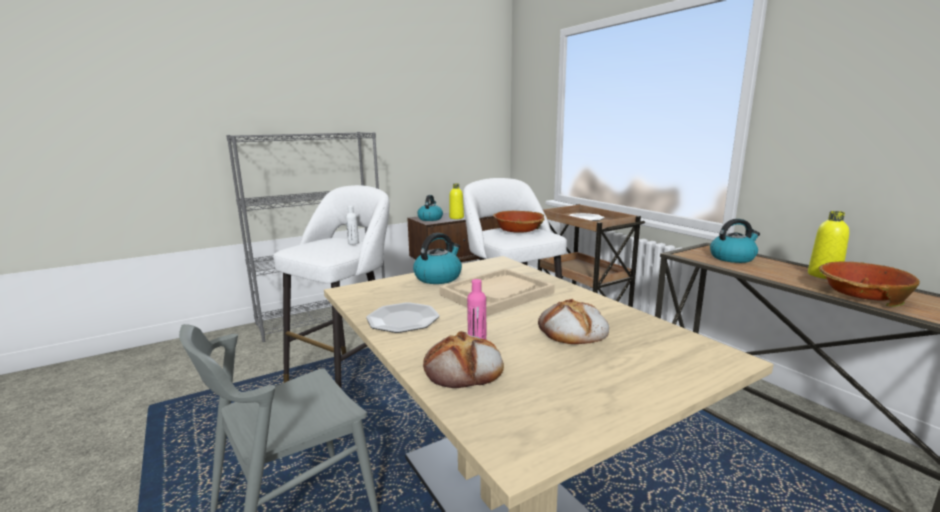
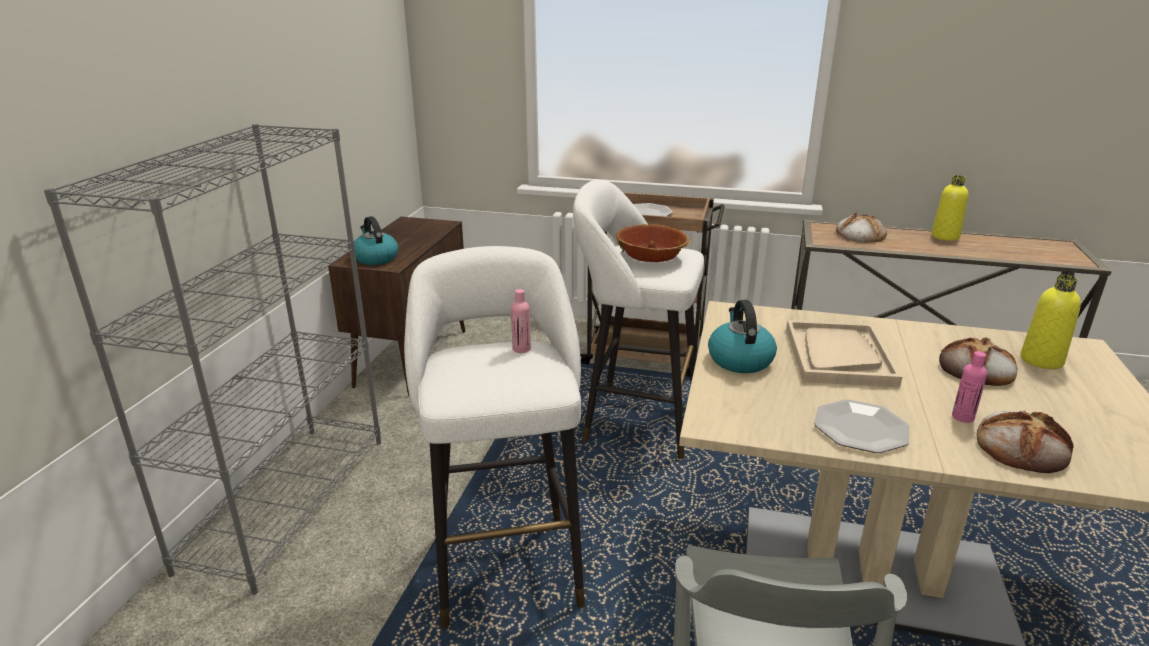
camera: 45 degrees left, 10 degrees up
white bottle [346,206,359,244] -> pink bottle [511,289,531,353]
yellow bottle [449,184,464,219] -> yellow bottle moved to [1020,275,1081,369]
kettle [710,219,760,263] -> bread [836,212,887,243]
bowl [818,261,920,307] -> none

